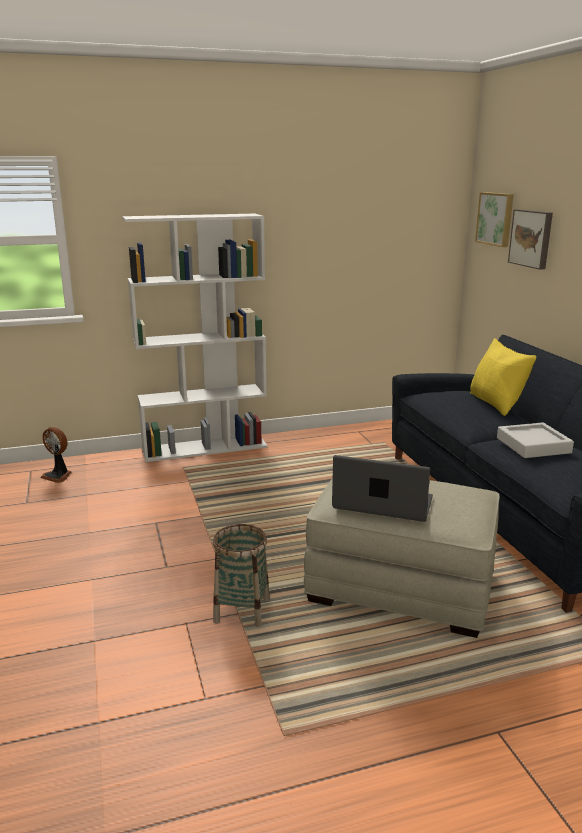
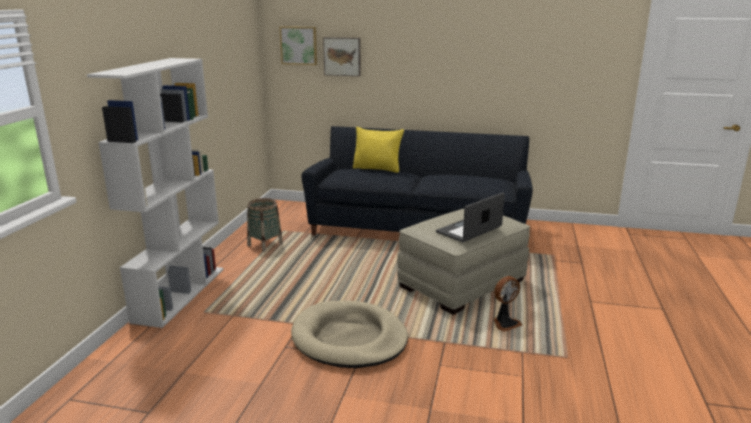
camera: 60 degrees left, 0 degrees up
fan [40,427,71,483] -> fan moved to [493,276,522,332]
basket [213,524,270,627] -> basket moved to [247,198,283,252]
grey tray [497,422,574,458] -> none
none -> beige dog bed [291,301,408,368]

